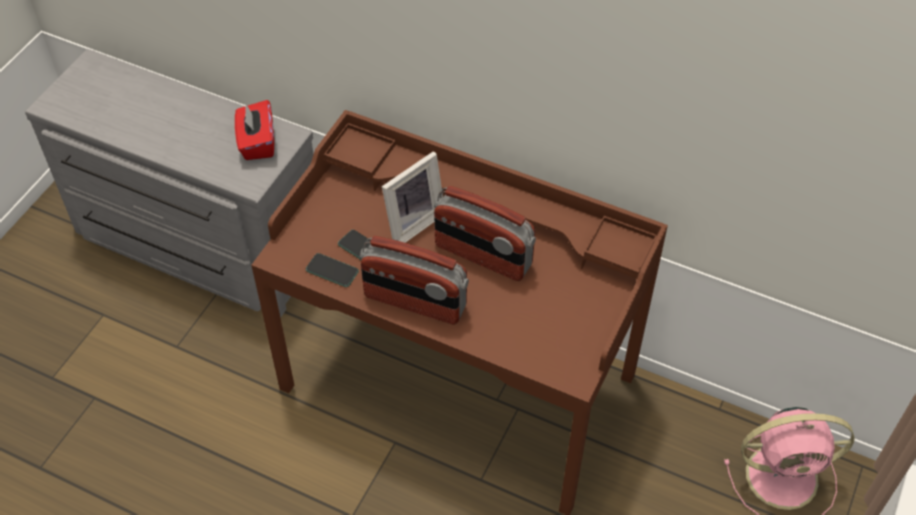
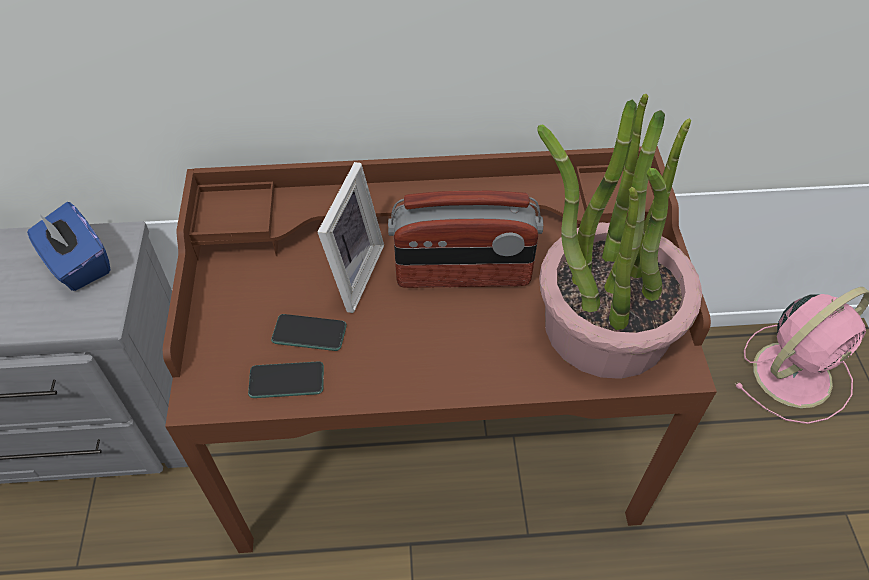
camera: 30 degrees left, 0 degrees up
red tissue box [235,100,274,160] -> blue tissue box [27,202,111,291]
radio [360,236,469,325] -> none
none -> potted plant [537,94,702,379]

